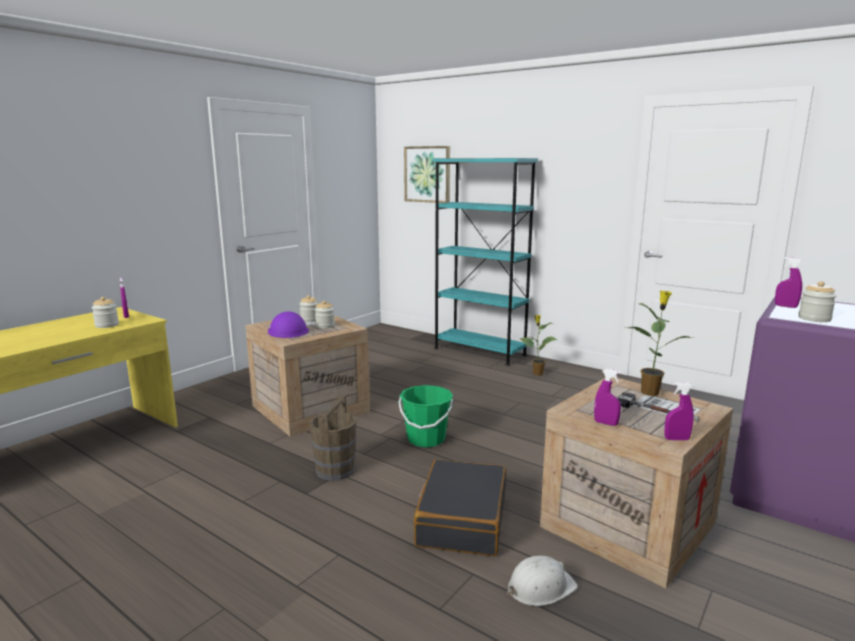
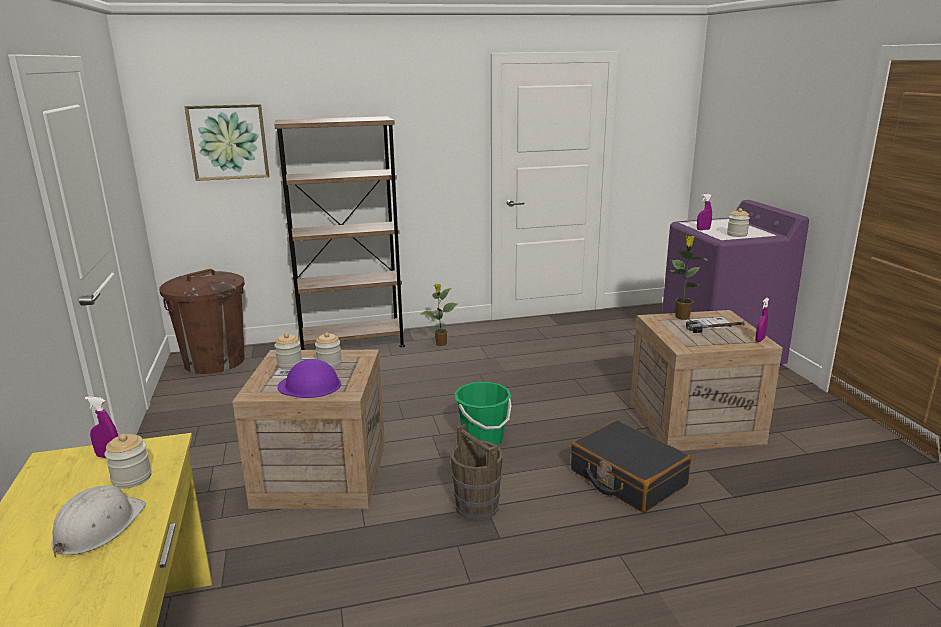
camera: 50 degrees left, 5 degrees up
turquoise bookcase [433,158,538,366] -> brown bookcase [274,116,405,350]
white hard hat [507,556,577,606] -> white hard hat moved to [51,485,146,558]
purple spray bottle [594,369,621,426] -> none
none -> brown trash can [159,269,245,374]

